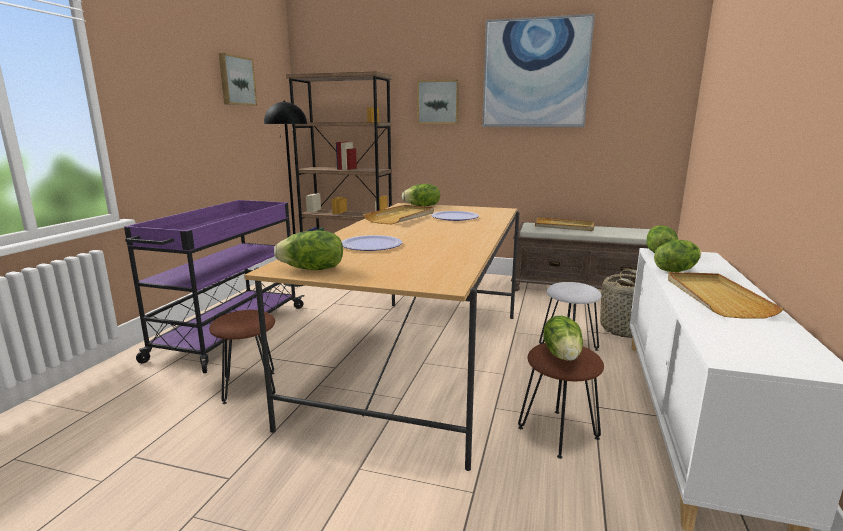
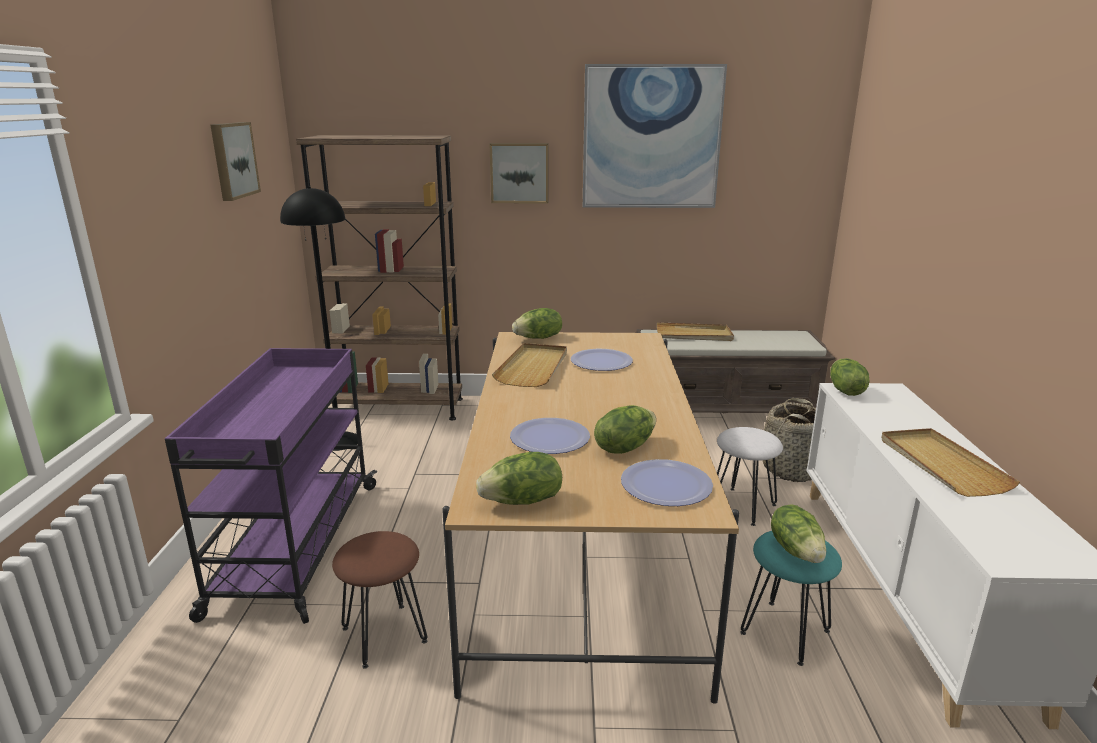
camera: 15 degrees left, 5 degrees up
brown stool [518,343,604,459] -> turquoise stool [740,531,842,666]
lettuce [654,240,701,272] -> lettuce moved to [594,405,656,454]
none -> plate [621,459,713,506]

